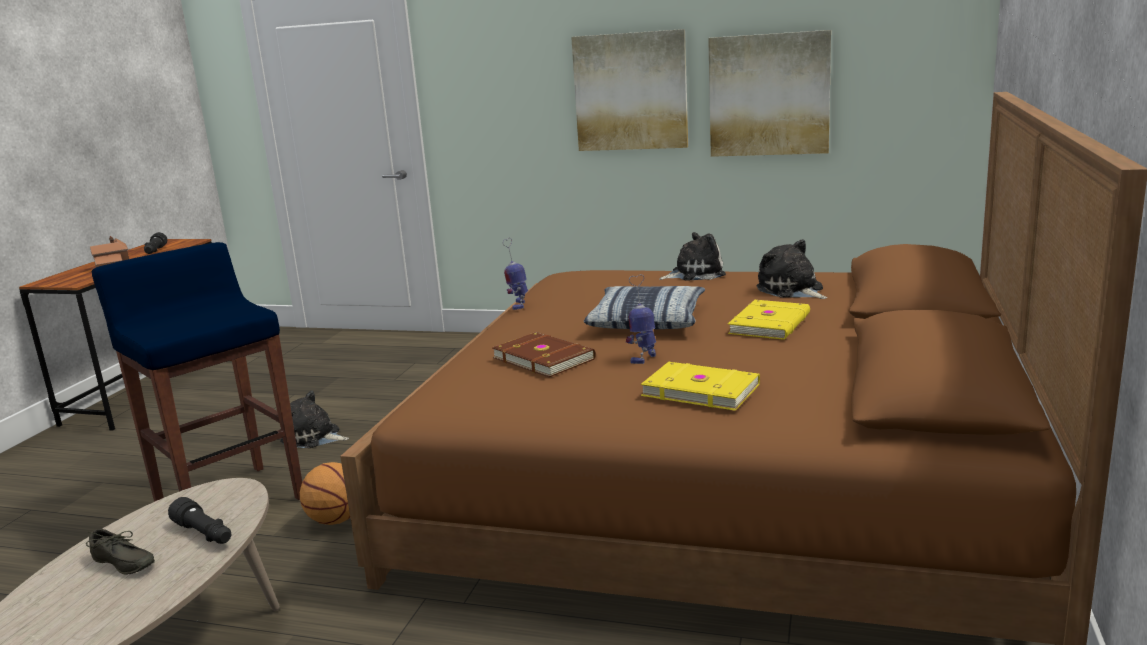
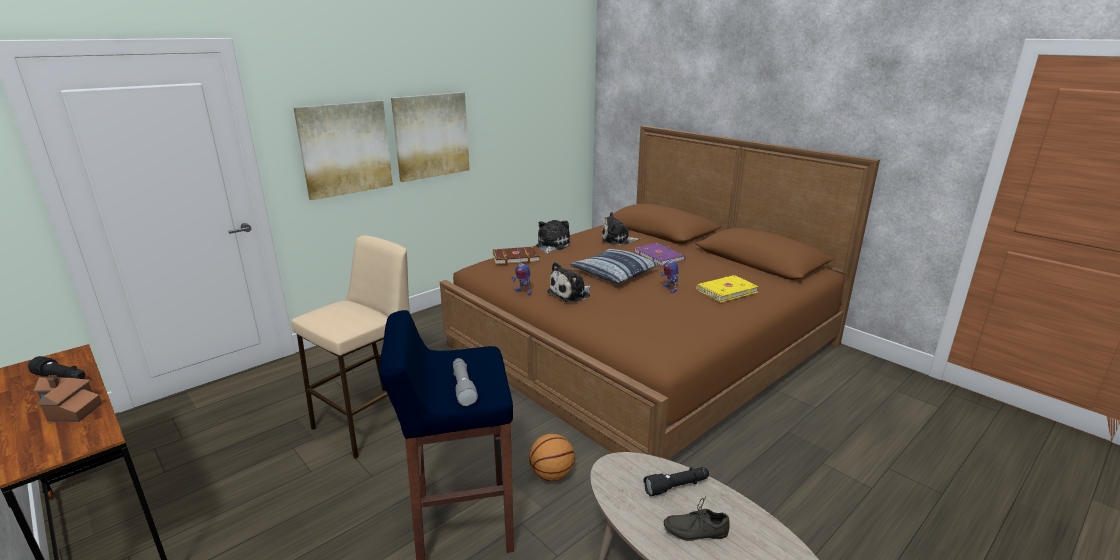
camera: 60 degrees left, 5 degrees up
grey shoe [86,529,155,575] -> grey shoe turned 150 degrees counterclockwise [664,496,730,541]
plush toy [280,391,349,448] -> plush toy moved to [547,262,591,302]
brown book [492,332,596,377] -> brown book moved to [493,247,540,265]
picture [708,30,831,157] -> picture moved to [294,100,393,200]
yellow book [728,300,810,340] -> purple book [634,243,685,266]
none -> beige stool [291,235,410,459]
none -> grey flashlight [453,358,478,406]

